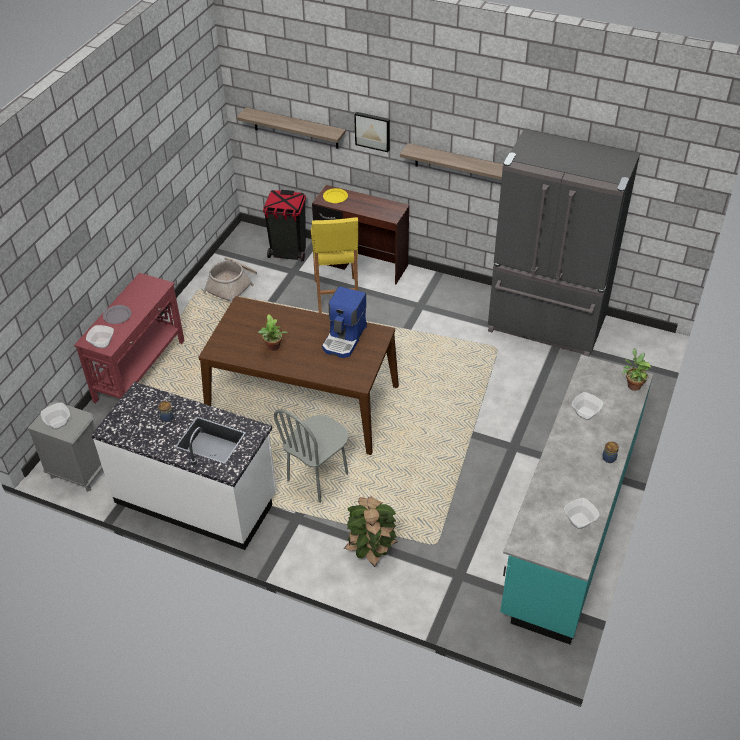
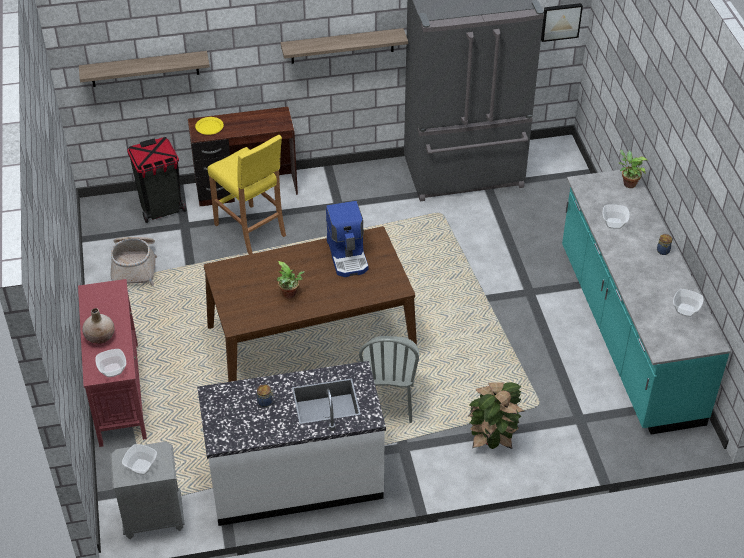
camera: 35 degrees left, 0 degrees up
grey plate [103,305,131,324] -> beige vase [82,308,115,344]
picture [354,112,390,152] -> picture moved to [541,3,583,42]

